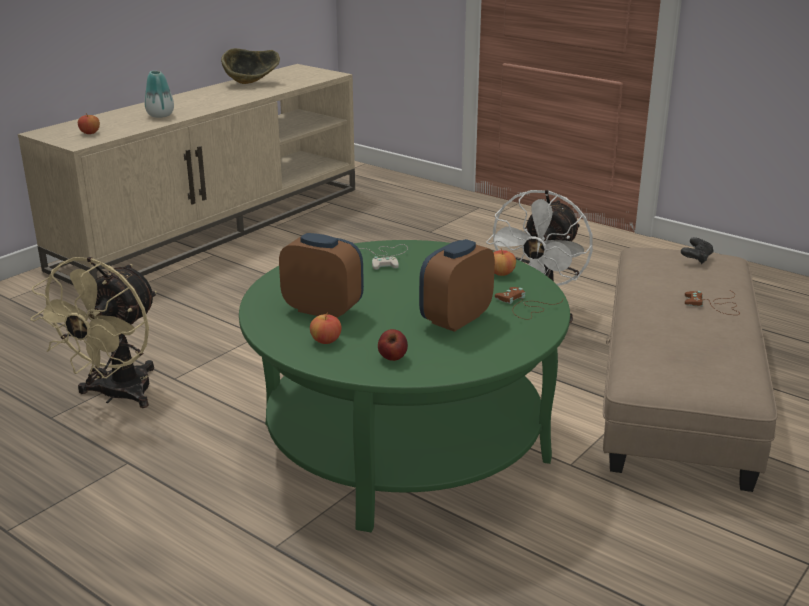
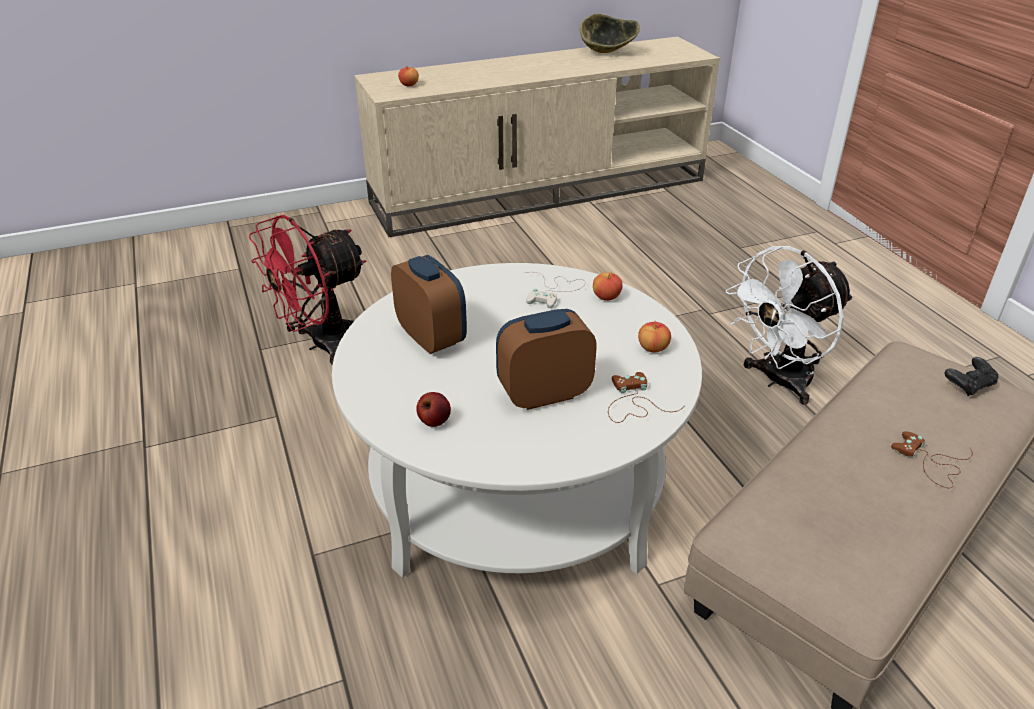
camera: 30 degrees right, 10 degrees up
beige fan [31,257,157,408] -> red fan [249,215,366,365]
vase [144,71,174,118] -> none
green coffee table [239,240,570,532] -> white coffee table [332,263,702,578]
apple [310,312,341,344] -> apple moved to [593,272,623,301]

